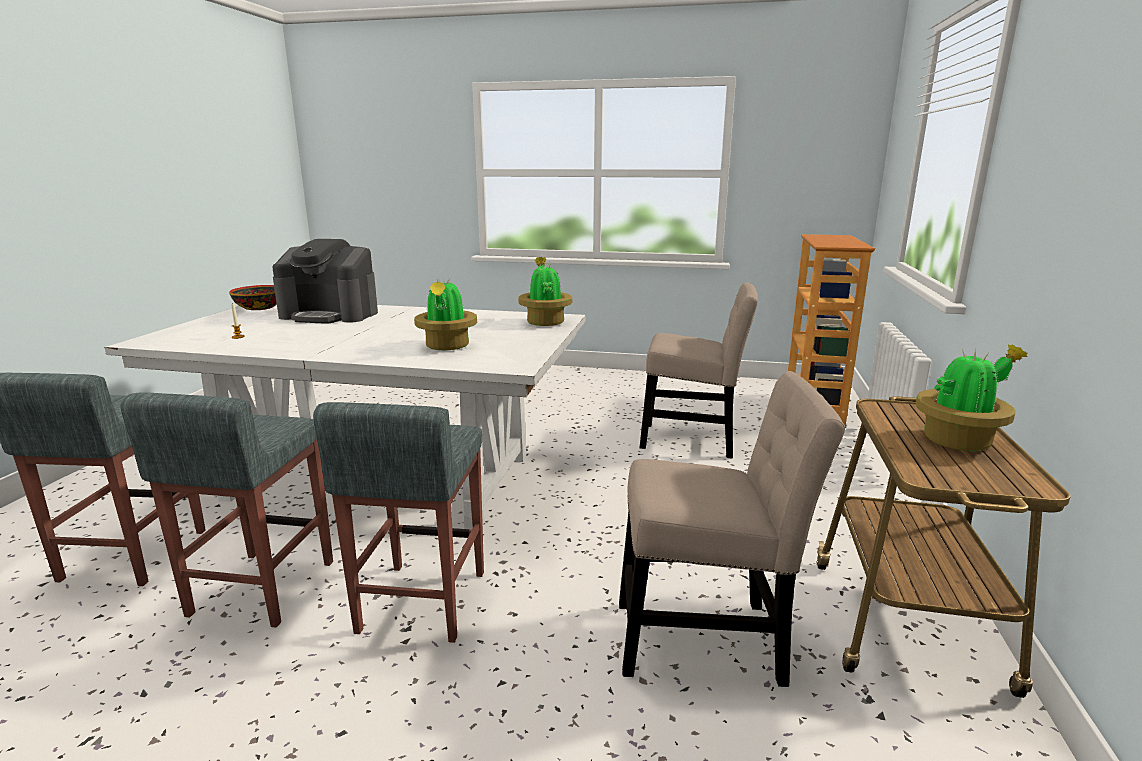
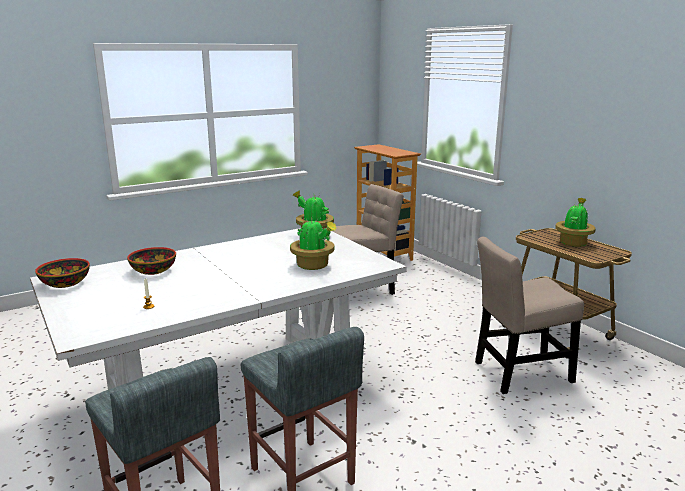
camera: 45 degrees left, 0 degrees up
coffee machine [272,239,378,324] -> bowl [127,247,176,275]
grey stool [313,402,484,643] -> none
beige chair [619,371,845,687] -> beige chair turned 150 degrees counterclockwise [475,236,584,394]

